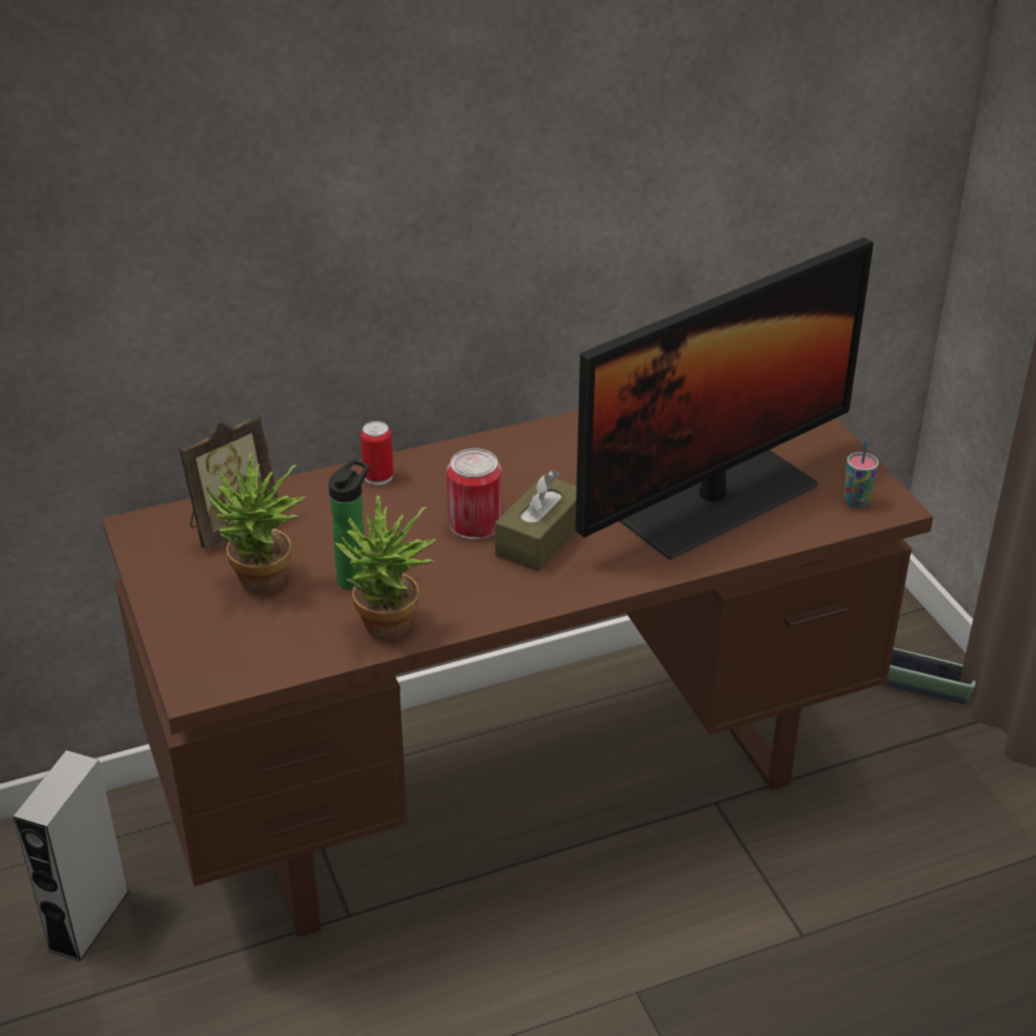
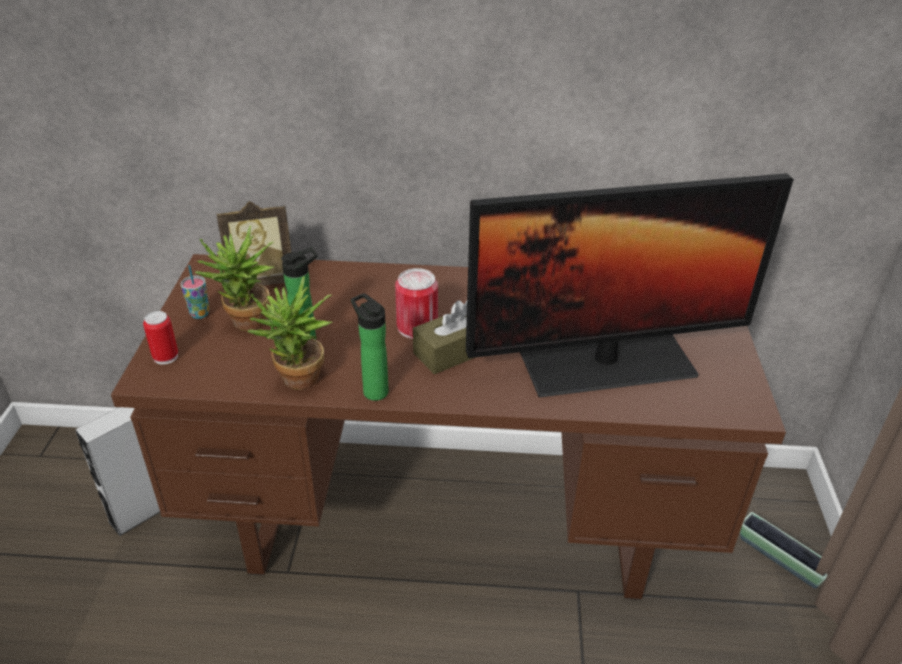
camera: 25 degrees right, 0 degrees up
can [361,421,393,485] -> can moved to [143,311,178,365]
cup [844,440,879,508] -> cup moved to [180,265,209,319]
none -> bottle [351,293,389,401]

